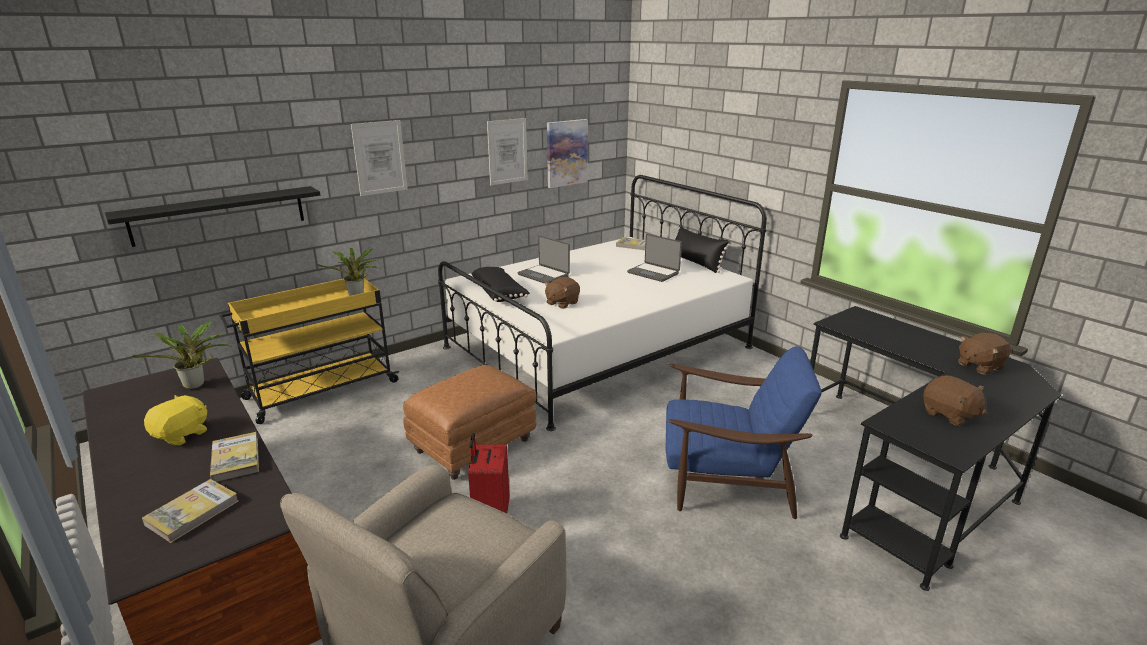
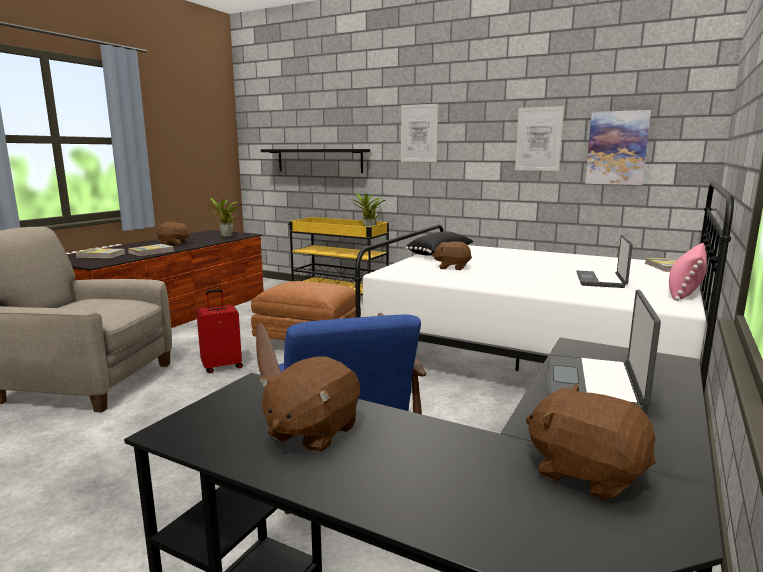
camera: 65 degrees right, 10 degrees down
yellow plush toy [144,395,207,446] -> brown plush toy [157,222,190,245]
laptop [518,236,570,283] -> laptop moved to [548,290,661,411]
black pillow [675,226,730,273] -> pink pillow [669,243,707,301]

